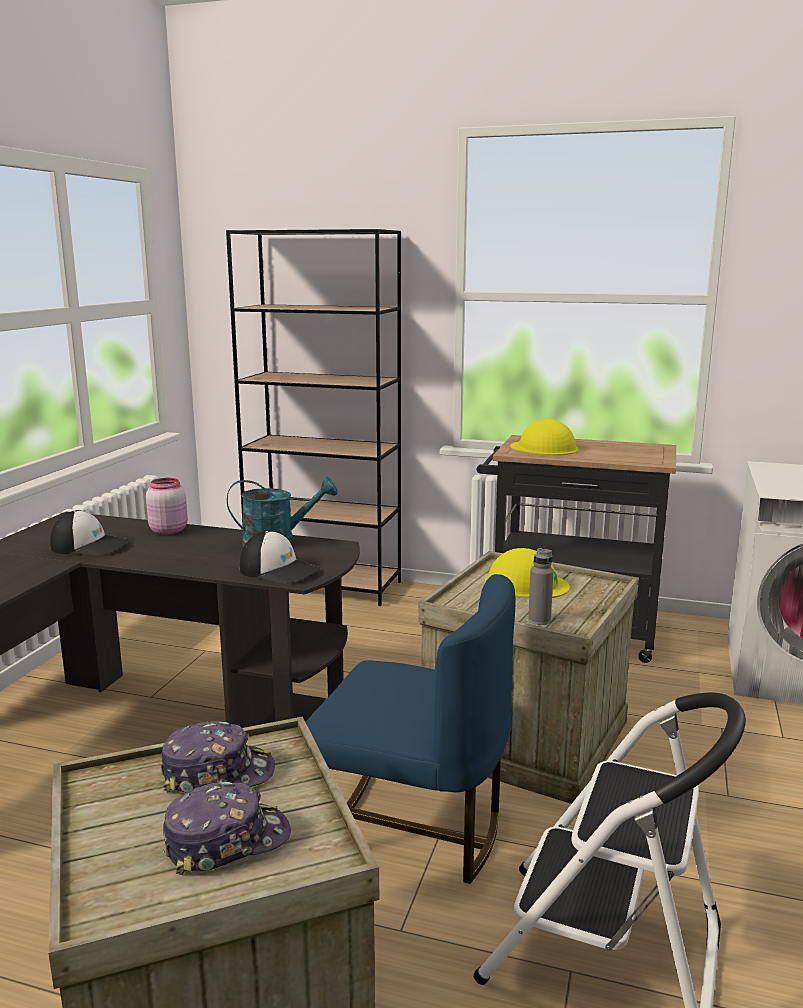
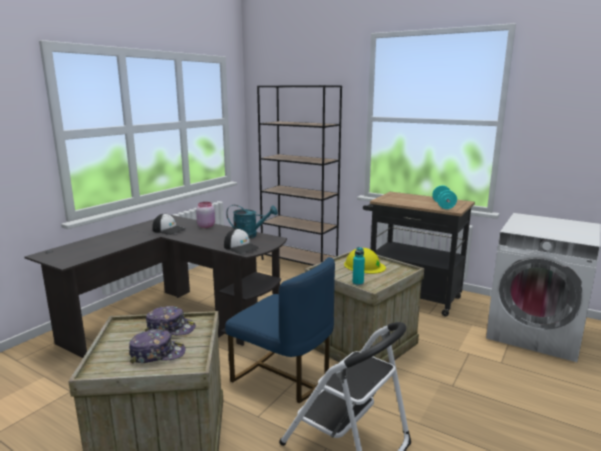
camera: 15 degrees right, 0 degrees up
yellow hard hat [510,419,579,455] -> none
grey bottle [528,548,554,625] -> turquoise bottle [353,247,365,286]
none -> turquoise dumbbell [432,185,457,209]

